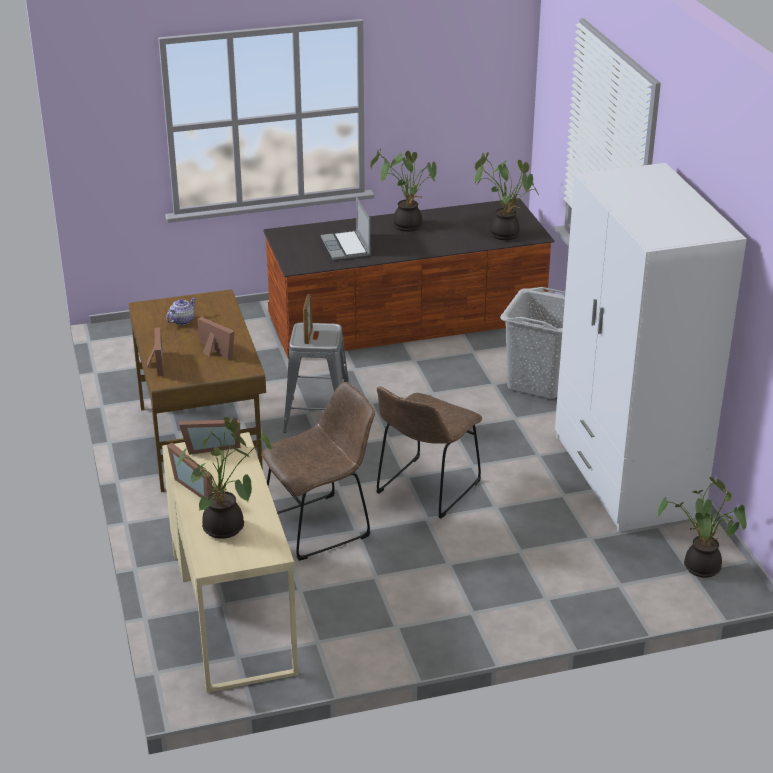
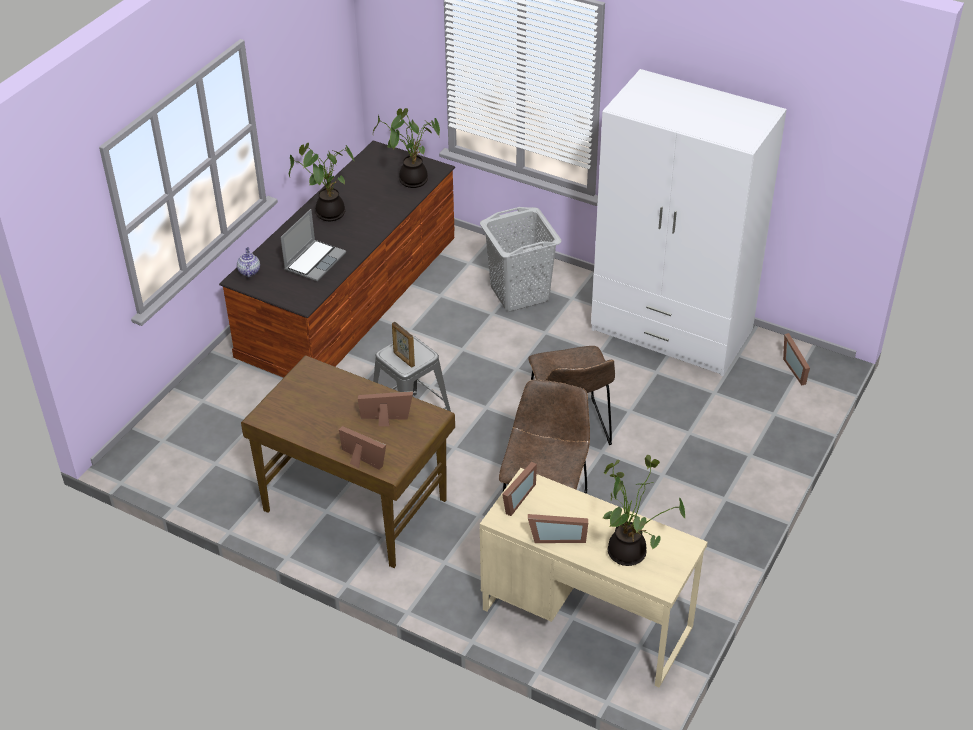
camera: 45 degrees left, 10 degrees up
teapot [166,297,196,325] -> teapot moved to [237,247,260,278]
laptop [321,197,371,260] -> laptop turned 90 degrees counterclockwise [281,209,346,281]
potted plant [657,477,747,578] -> picture frame [783,333,810,385]

